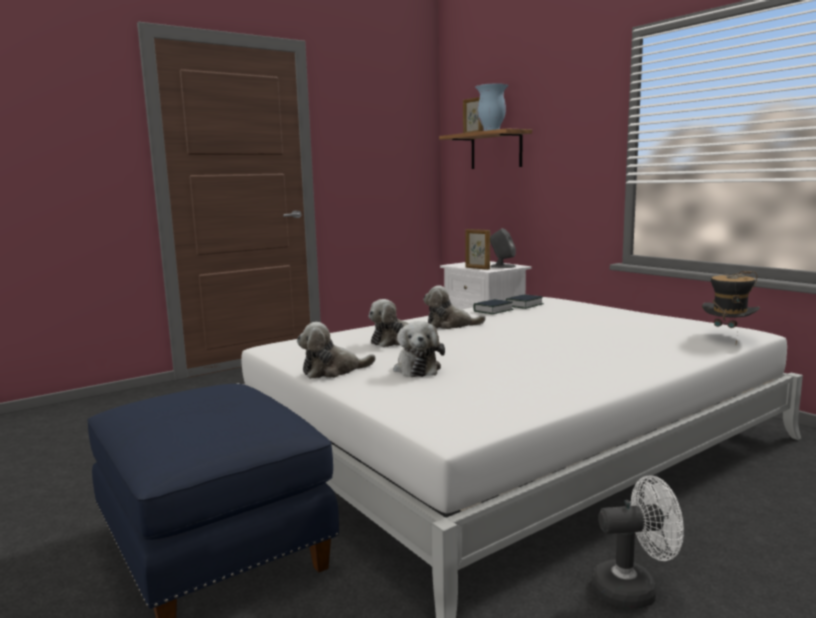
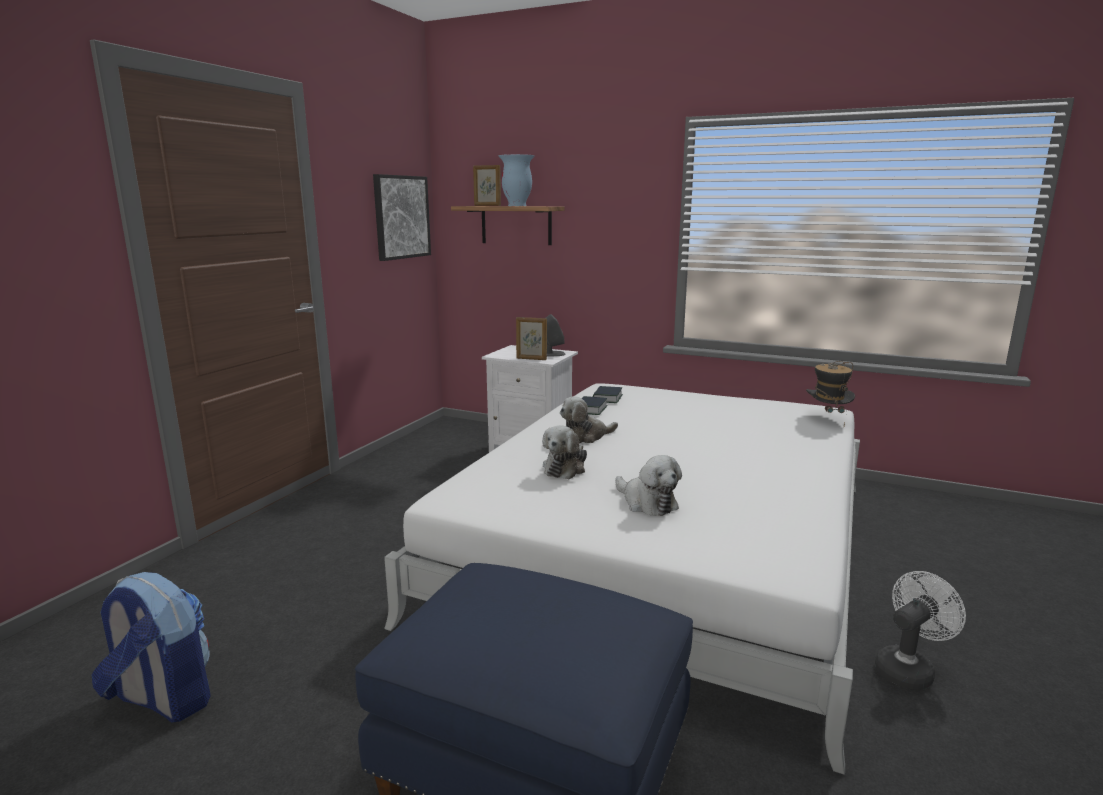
camera: 30 degrees left, 5 degrees up
plush toy [297,322,376,379] -> none
none -> backpack [92,572,211,723]
none -> picture [373,174,431,261]

